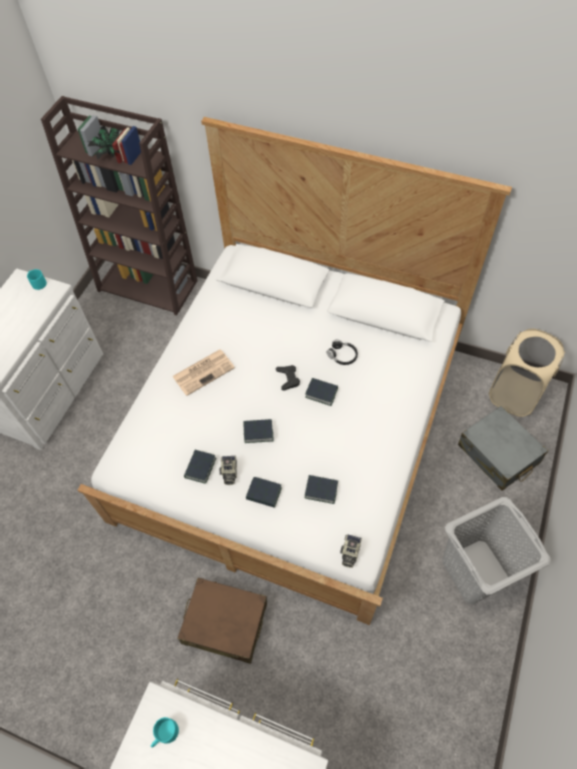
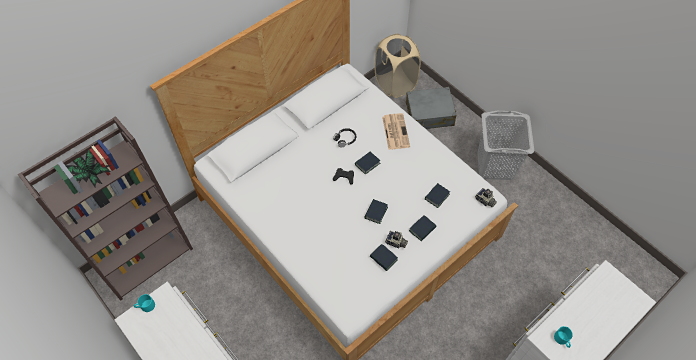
camera: 65 degrees left, 0 degrees up
newspaper [172,349,235,396] -> newspaper moved to [382,113,410,150]
brown suitcase [177,578,267,664] -> none

